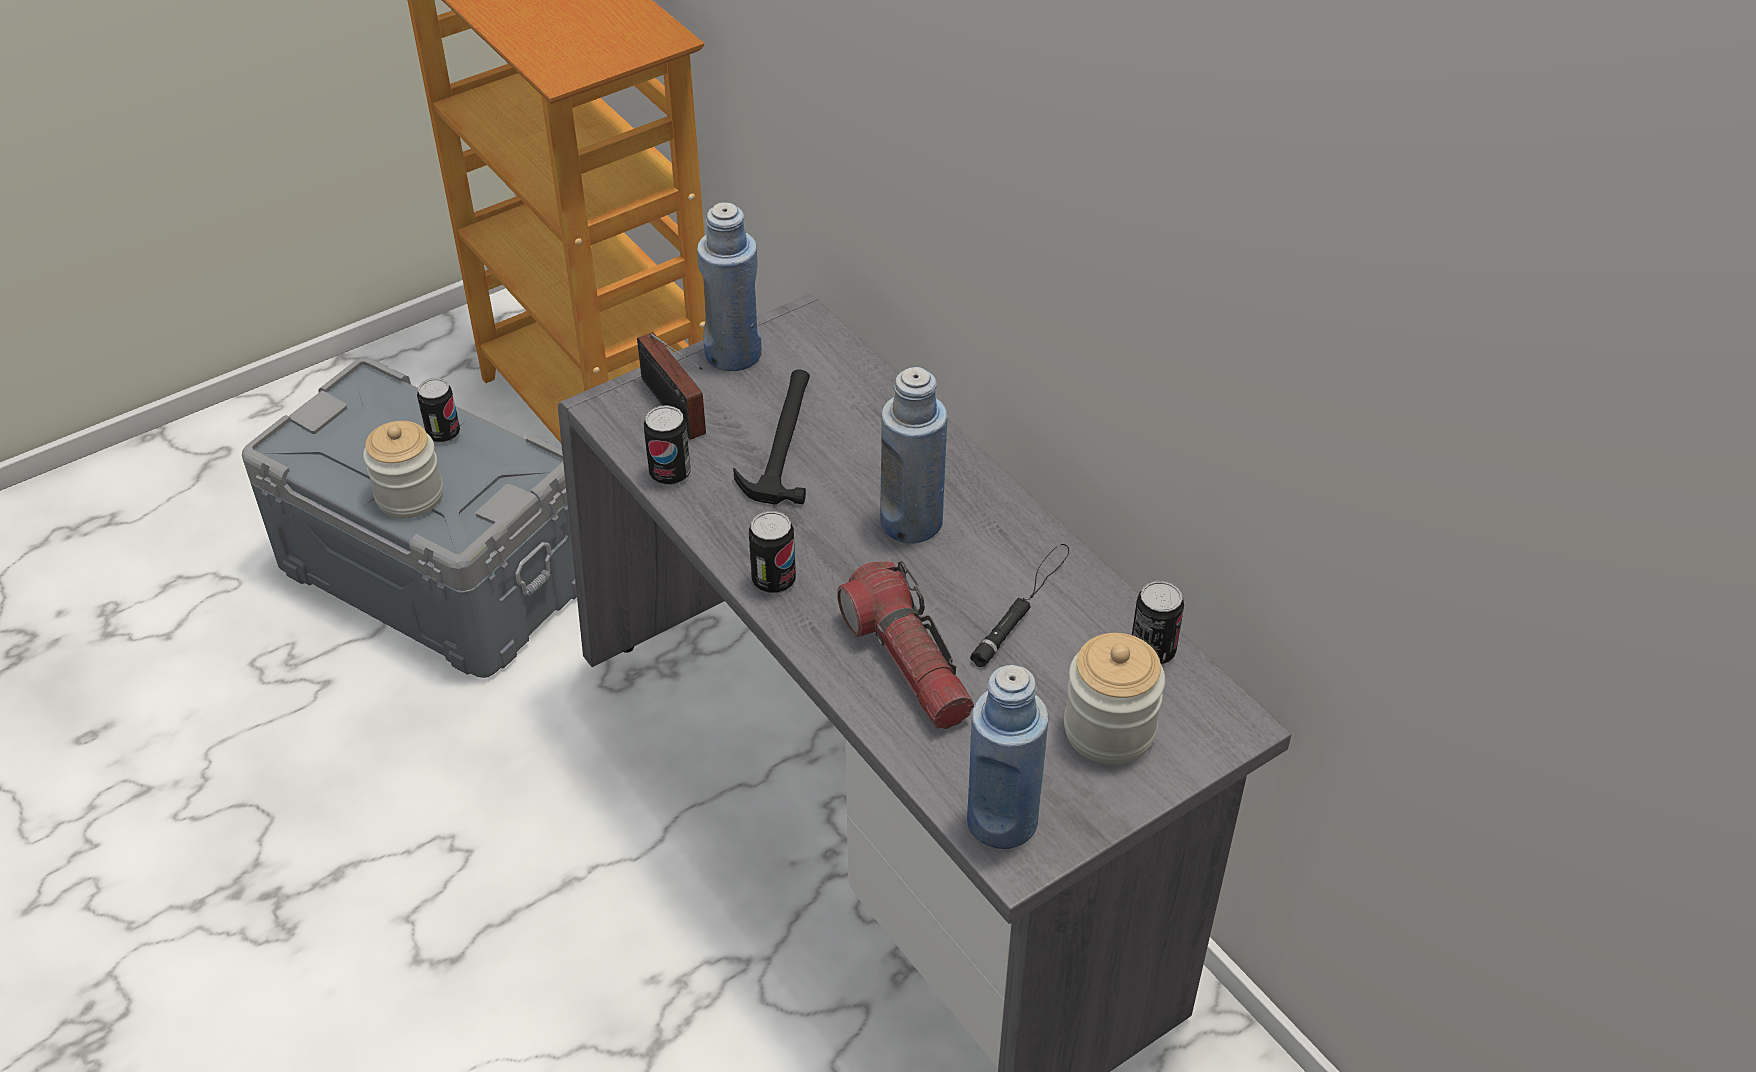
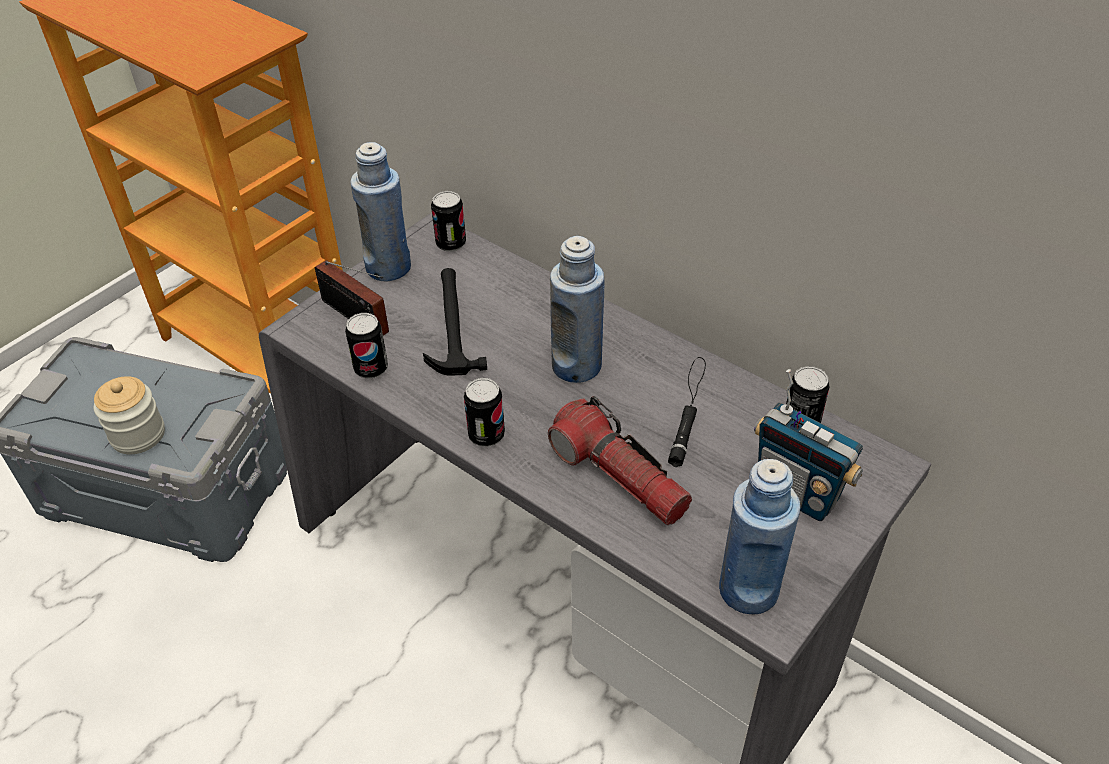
camera: 15 degrees left, 0 degrees up
can [417,378,460,443] -> can moved to [431,191,466,252]
jar [1064,633,1165,765] -> radio [754,369,863,521]

